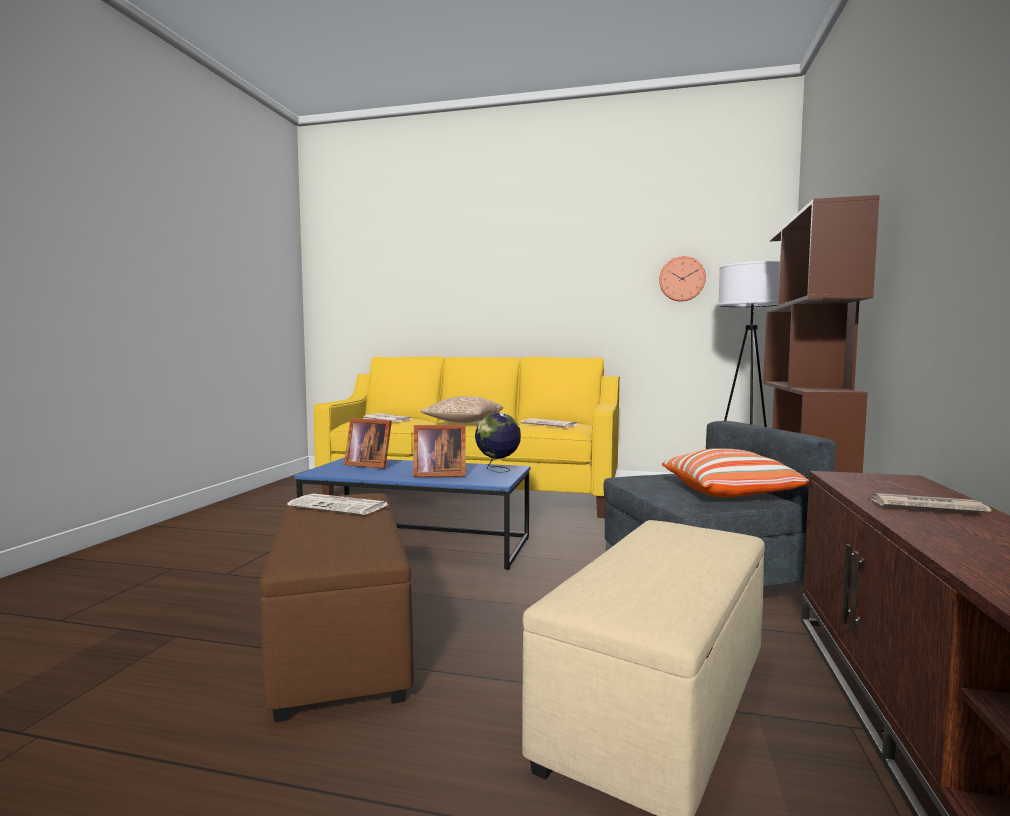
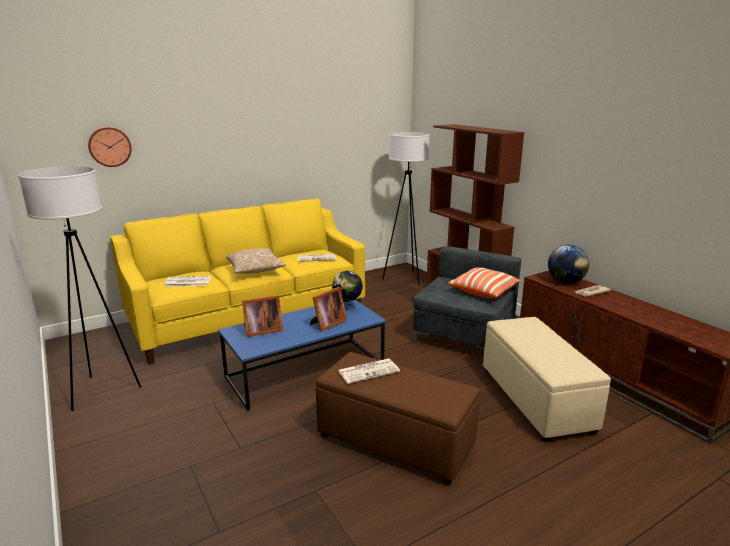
camera: 45 degrees left, 15 degrees up
wall clock [659,256,706,302] -> wall clock moved to [88,127,132,167]
none -> white floor lamp [18,166,141,411]
none -> globe [548,245,589,283]

